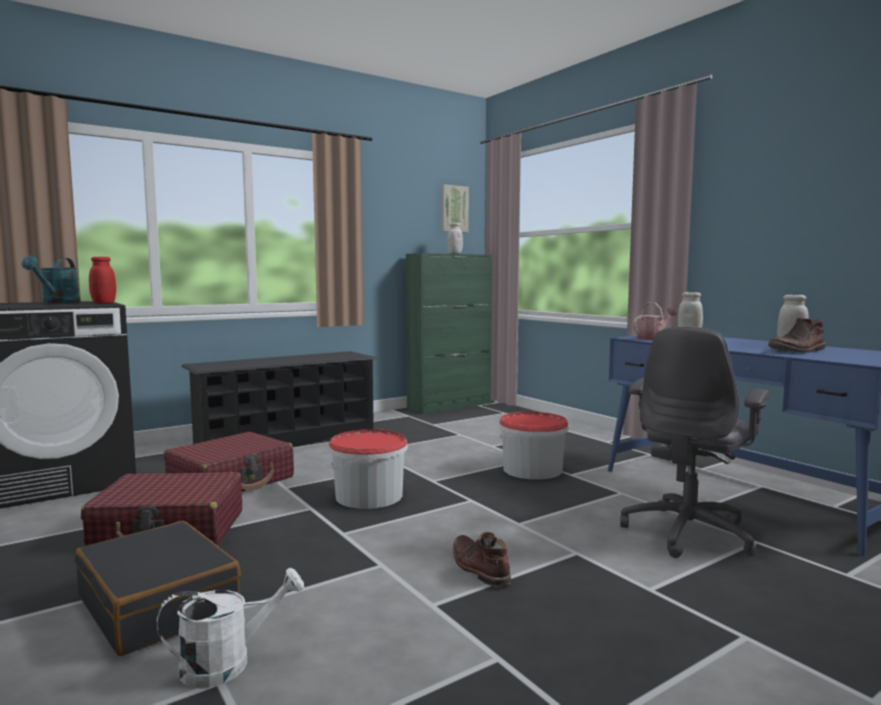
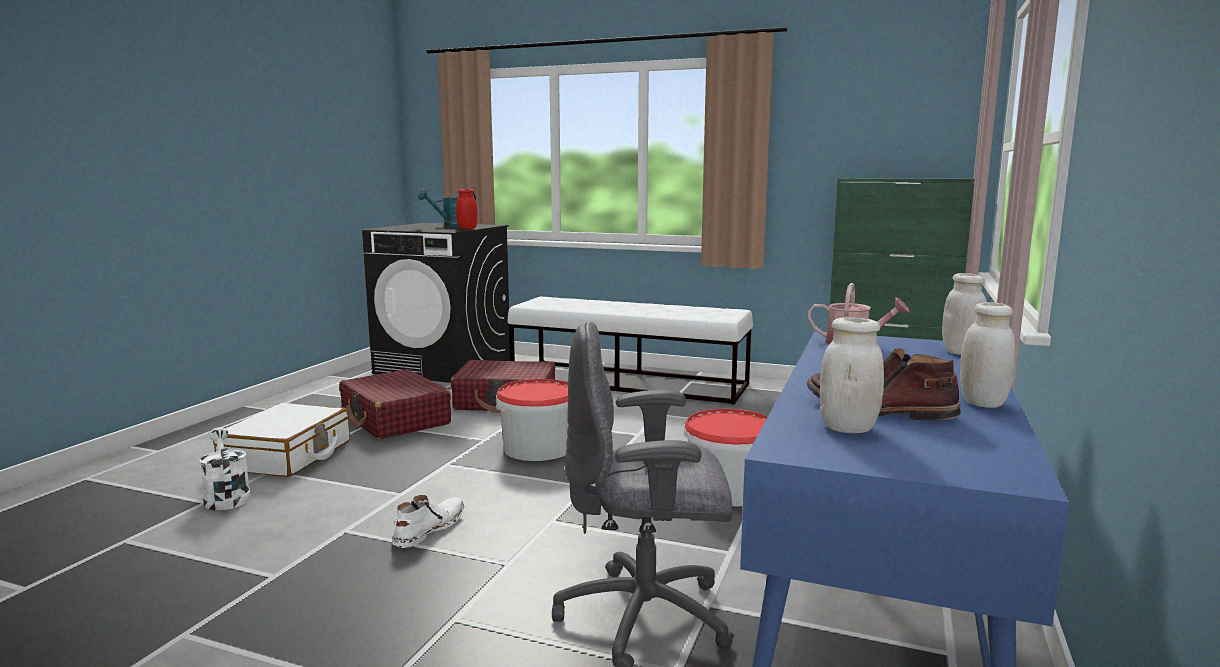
camera: 55 degrees right, 5 degrees up
black suitcase [75,521,241,656] -> white suitcase [213,403,350,477]
white watering can [157,568,304,688] -> white watering can turned 150 degrees counterclockwise [200,427,251,510]
black shoe rack [181,351,377,447] -> white bench [508,297,753,404]
picture [441,184,469,233] -> none
white jar [447,223,463,254] -> white jar moved to [820,317,884,434]
brown boot [453,532,511,586] -> white boot [392,495,464,548]

